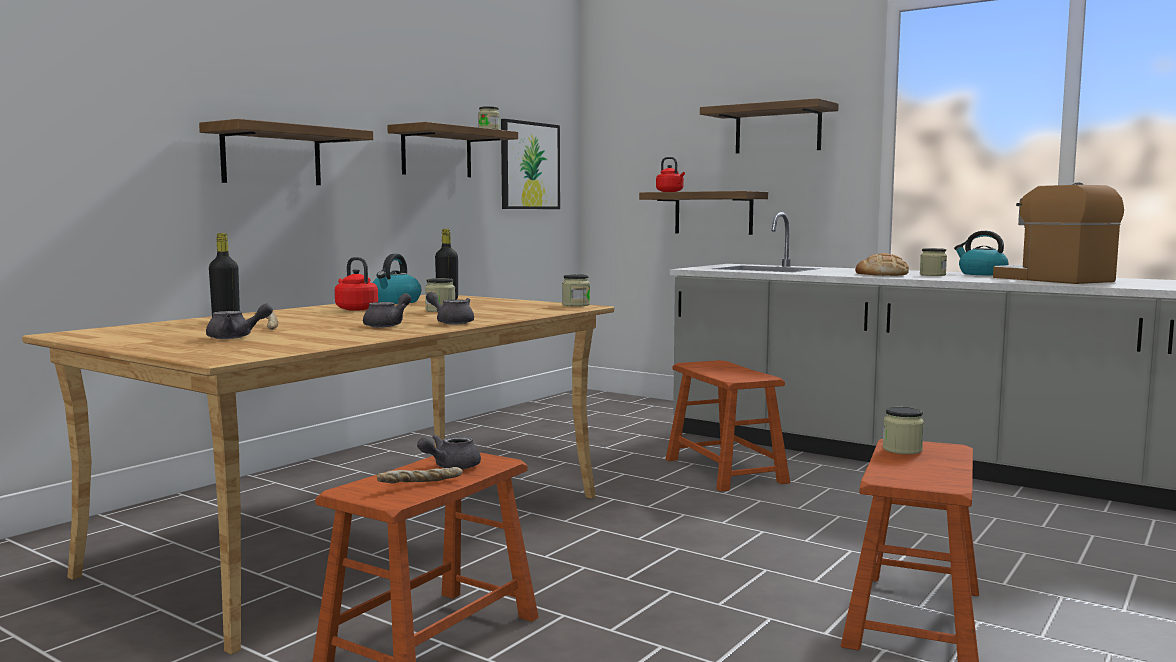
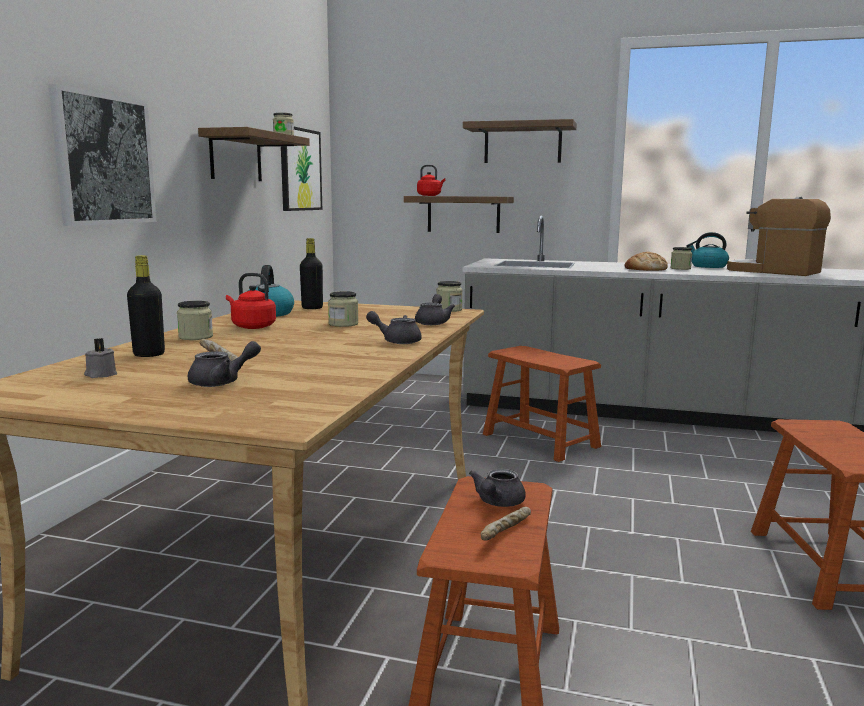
camera: 20 degrees left, 5 degrees up
shelf [199,119,373,185] -> picture [48,84,156,226]
grey teapot [363,293,411,328] -> grey teapot moved to [415,294,455,325]
jar [883,407,924,454] -> jar moved to [177,301,213,340]
none -> grey candle [84,338,117,378]

